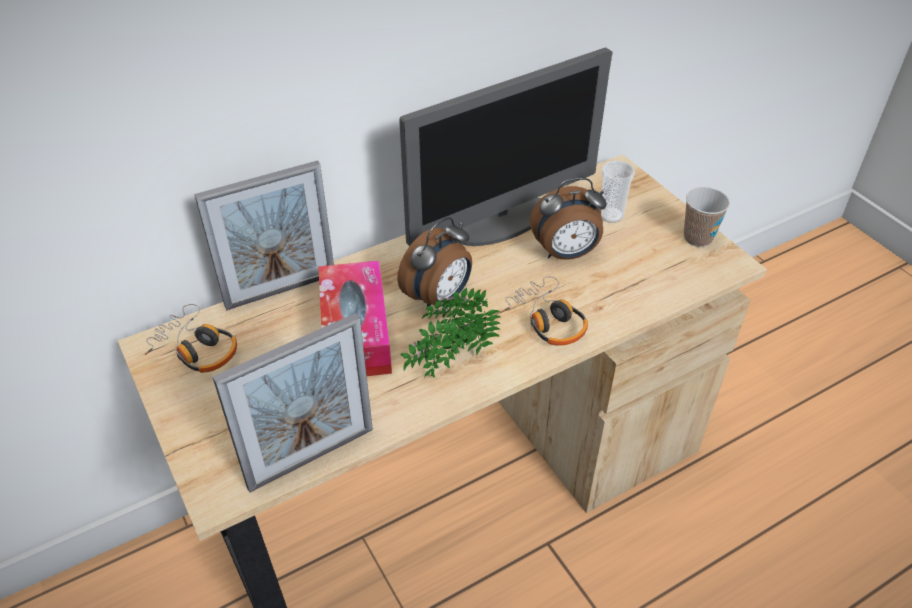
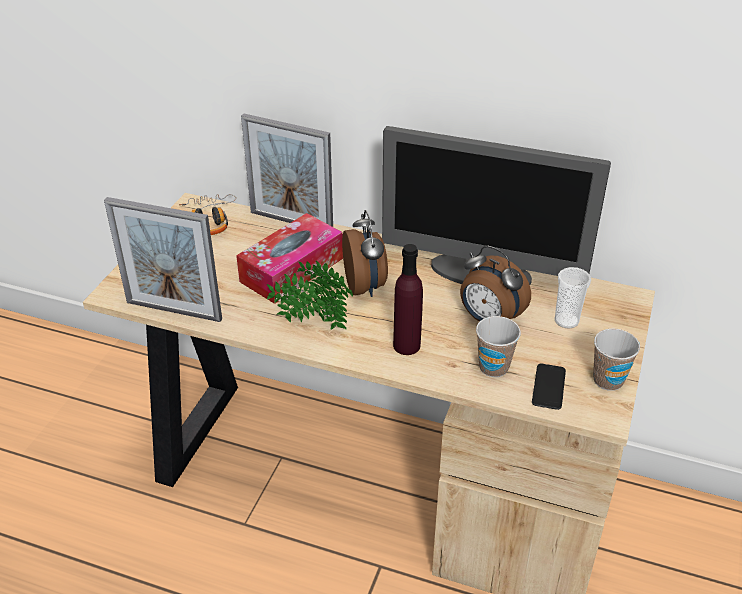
camera: 50 degrees right, 5 degrees down
alarm clock [397,217,472,310] -> alarm clock turned 105 degrees counterclockwise [342,210,388,297]
headphones [502,276,588,346] -> purple bottle [393,244,423,355]
none -> cup [476,316,521,377]
none -> phone [532,364,566,410]

